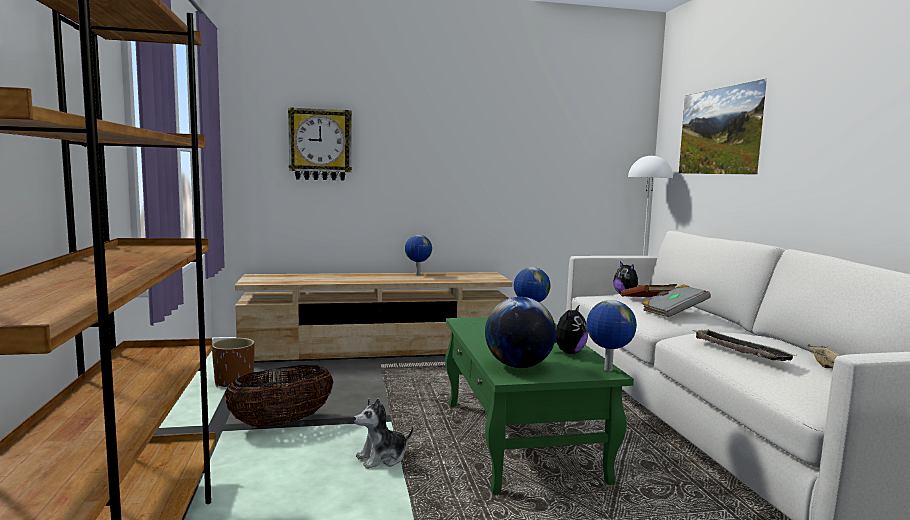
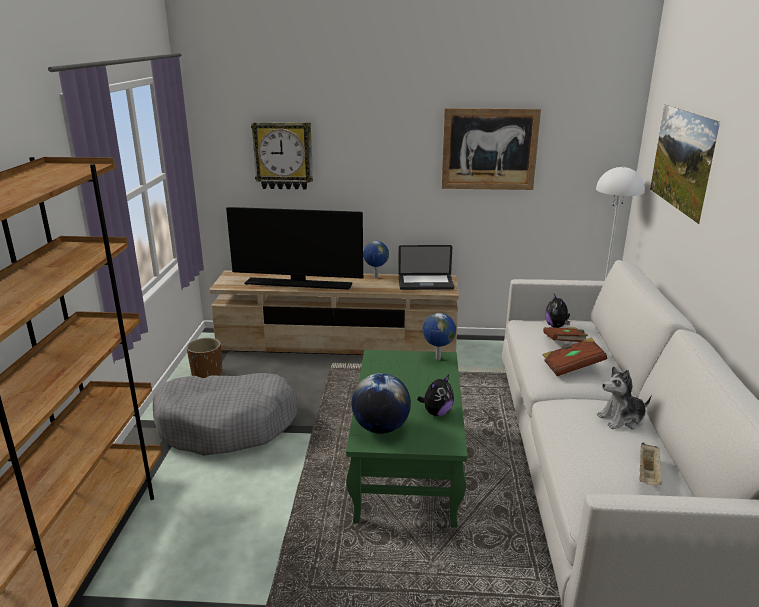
camera: 15 degrees right, 15 degrees up
basket [224,365,333,427] -> grey dog bed [153,373,297,456]
plush toy [354,398,413,469] -> plush toy moved to [597,366,652,429]
globe [586,300,637,371] -> none
grey book [641,284,711,317] -> brown book [542,338,607,376]
tray [693,329,797,361] -> none
none -> television [226,207,363,290]
none -> laptop [398,245,454,290]
none -> picture [442,108,541,190]

